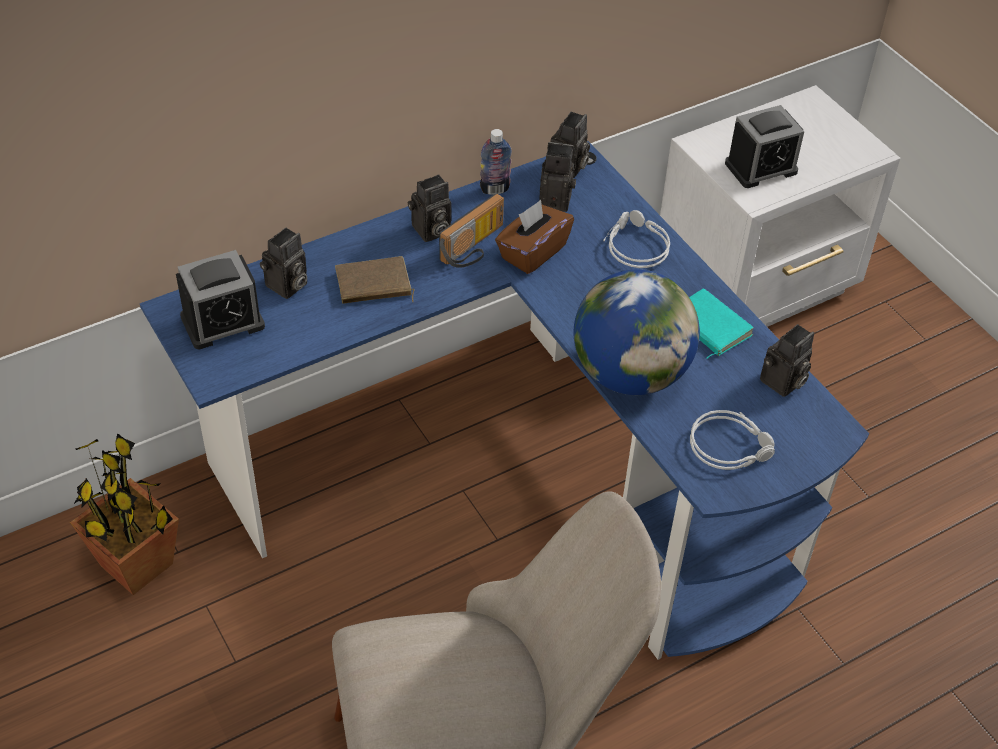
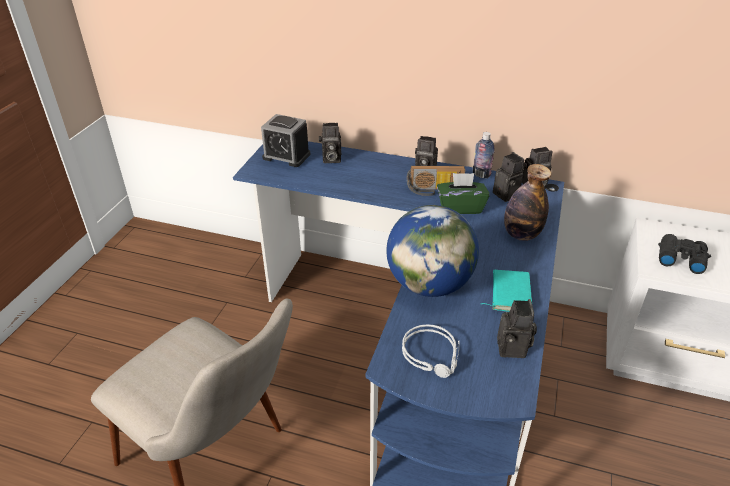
camera: 50 degrees right, 10 degrees down
potted plant [70,433,179,595] -> none
brown book [335,256,415,303] -> none
brown tissue box [495,200,574,274] -> green tissue box [437,173,490,214]
grey headphones [603,210,670,268] -> bottle [504,164,551,241]
alarm clock [725,105,804,188] -> black binoculars [658,234,711,274]
camera [760,324,814,397] -> camera turned 90 degrees counterclockwise [497,299,537,358]

